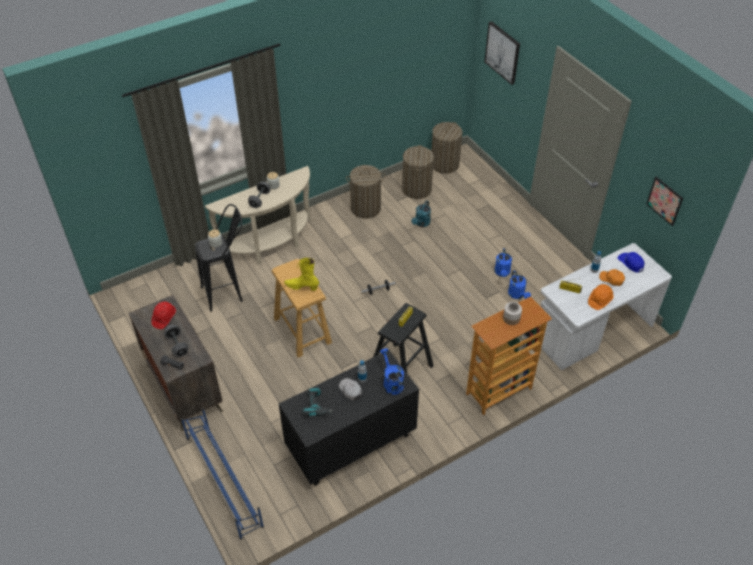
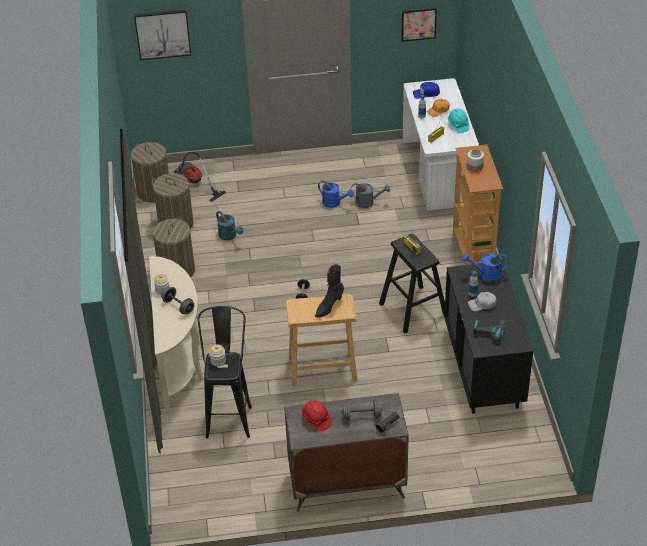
camera: 65 degrees left, 5 degrees down
blue shoe rack [181,408,264,540] -> none
yellow boot [284,258,319,291] -> black boot [315,264,344,318]
blue watering can [508,271,531,299] -> grey watering can [351,183,390,208]
orange hard hat [588,284,614,310] -> turquoise hard hat [448,109,470,133]
none -> vacuum cleaner [174,152,226,202]

